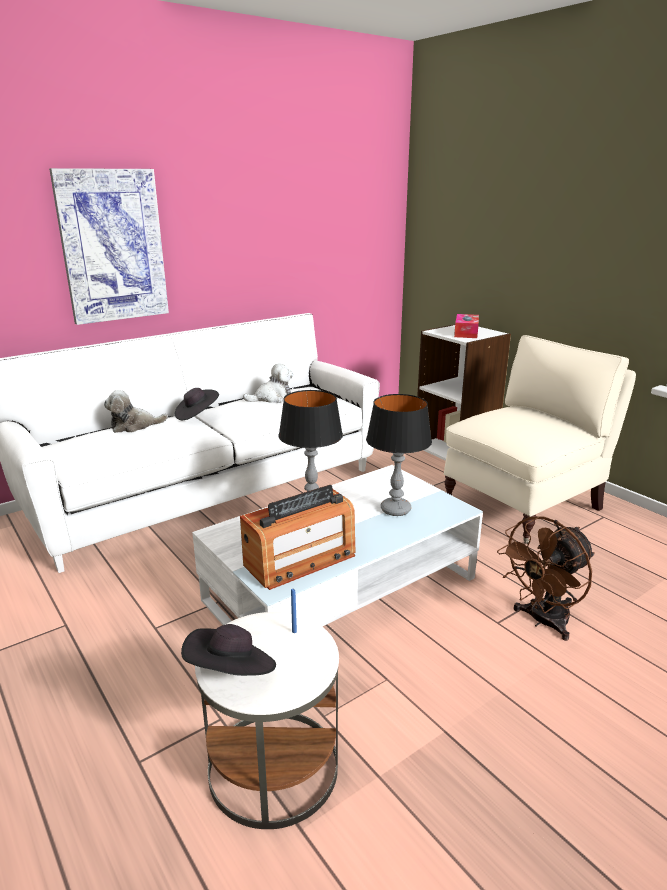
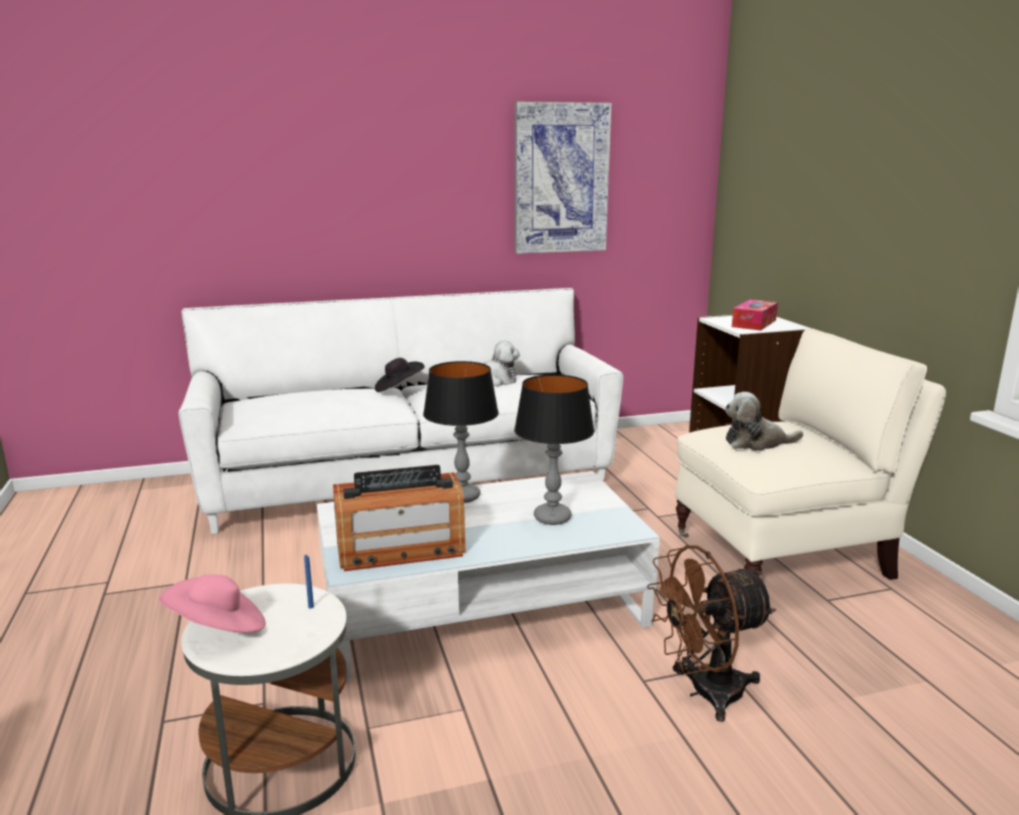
camera: 20 degrees right, 5 degrees down
picture [49,168,169,325] -> picture moved to [515,102,611,254]
plush toy [104,390,168,433] -> plush toy moved to [725,392,803,451]
black hat [181,624,276,676] -> pink hat [158,574,266,633]

